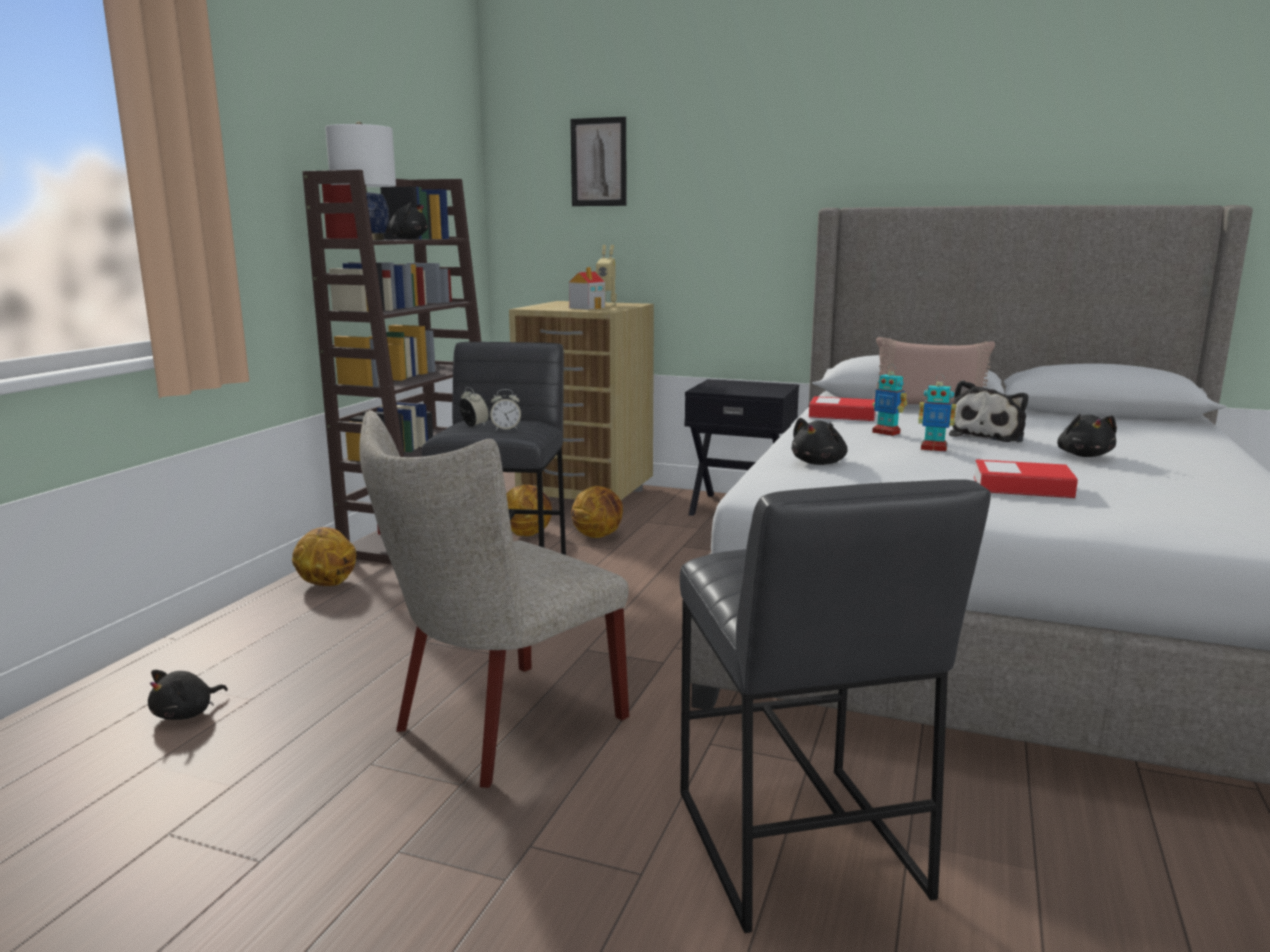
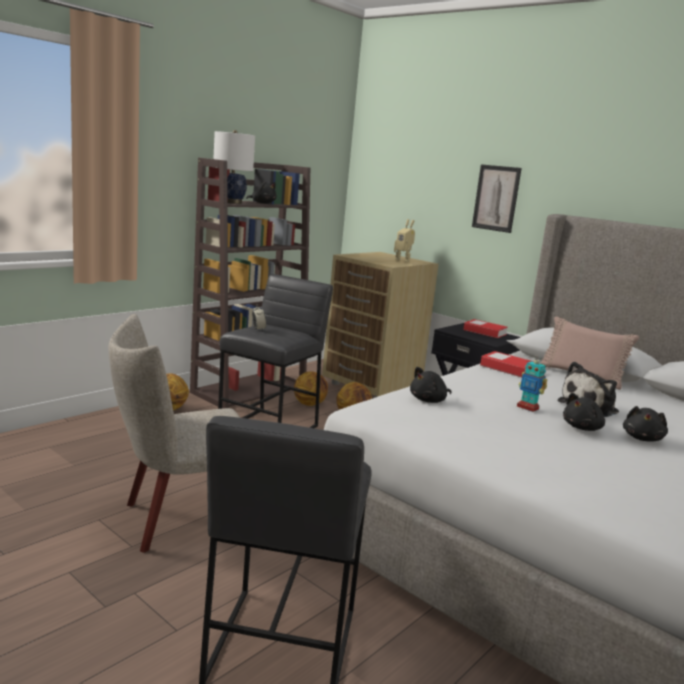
camera: 20 degrees right, 0 degrees up
black plush toy [148,670,228,720] -> black plush toy moved to [563,393,605,431]
alarm clock [490,389,521,431] -> none
toy house [569,267,605,310] -> none
picture [570,117,626,206] -> picture moved to [472,164,522,233]
toy robot [872,364,907,436] -> none
book [974,459,1078,498] -> book moved to [463,319,508,338]

